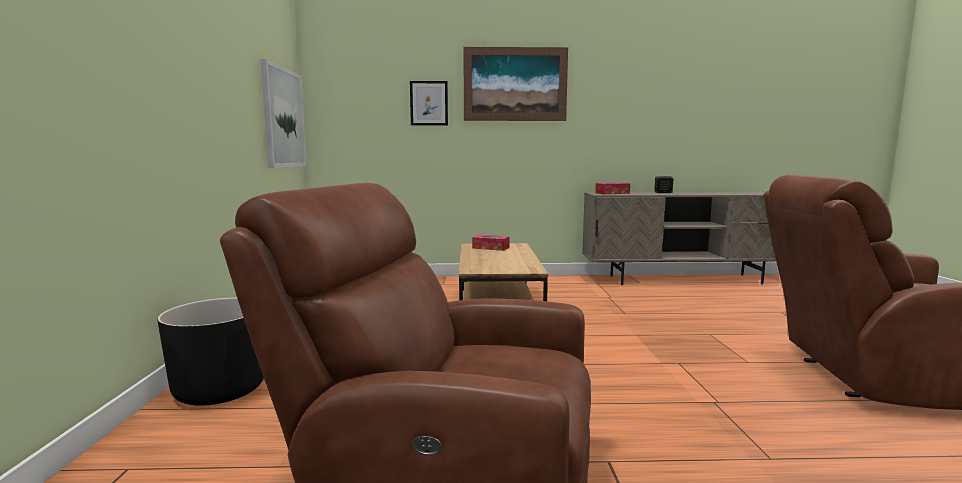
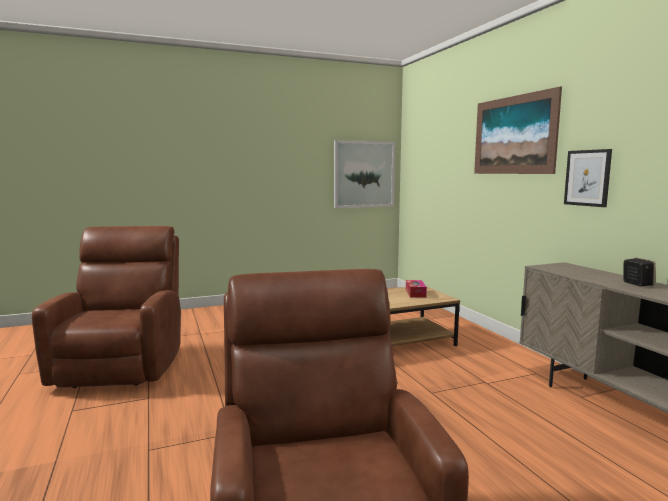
camera: 70 degrees right, 0 degrees up
black planter [157,298,264,406] -> none
picture [410,81,448,126] -> picture moved to [564,149,612,207]
tissue box [595,183,630,194] -> none

